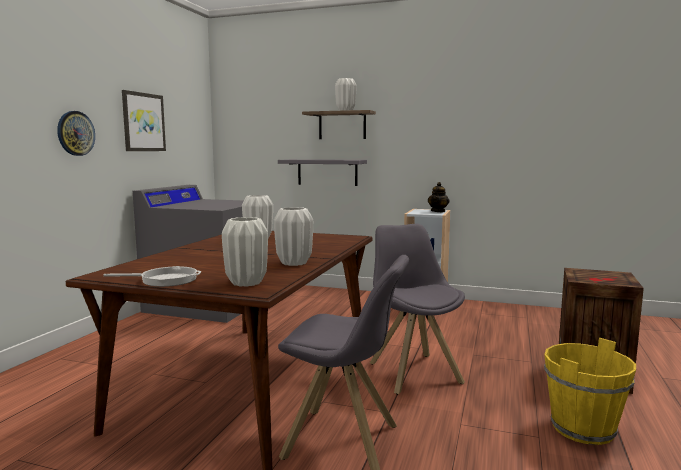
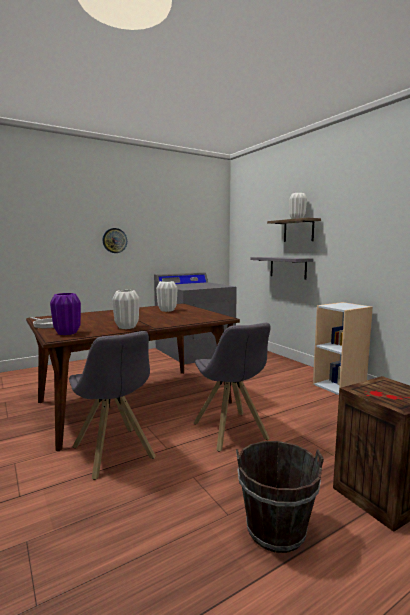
camera: 40 degrees right, 0 degrees up
picture [122,90,166,151] -> none
white vase [222,217,268,287] -> purple vase [50,293,81,335]
grey chair [370,224,465,394] -> grey chair turned 135 degrees clockwise [193,323,271,452]
teapot [428,182,450,212] -> none
yellow bucket [544,338,636,445] -> brown bucket [236,441,324,553]

